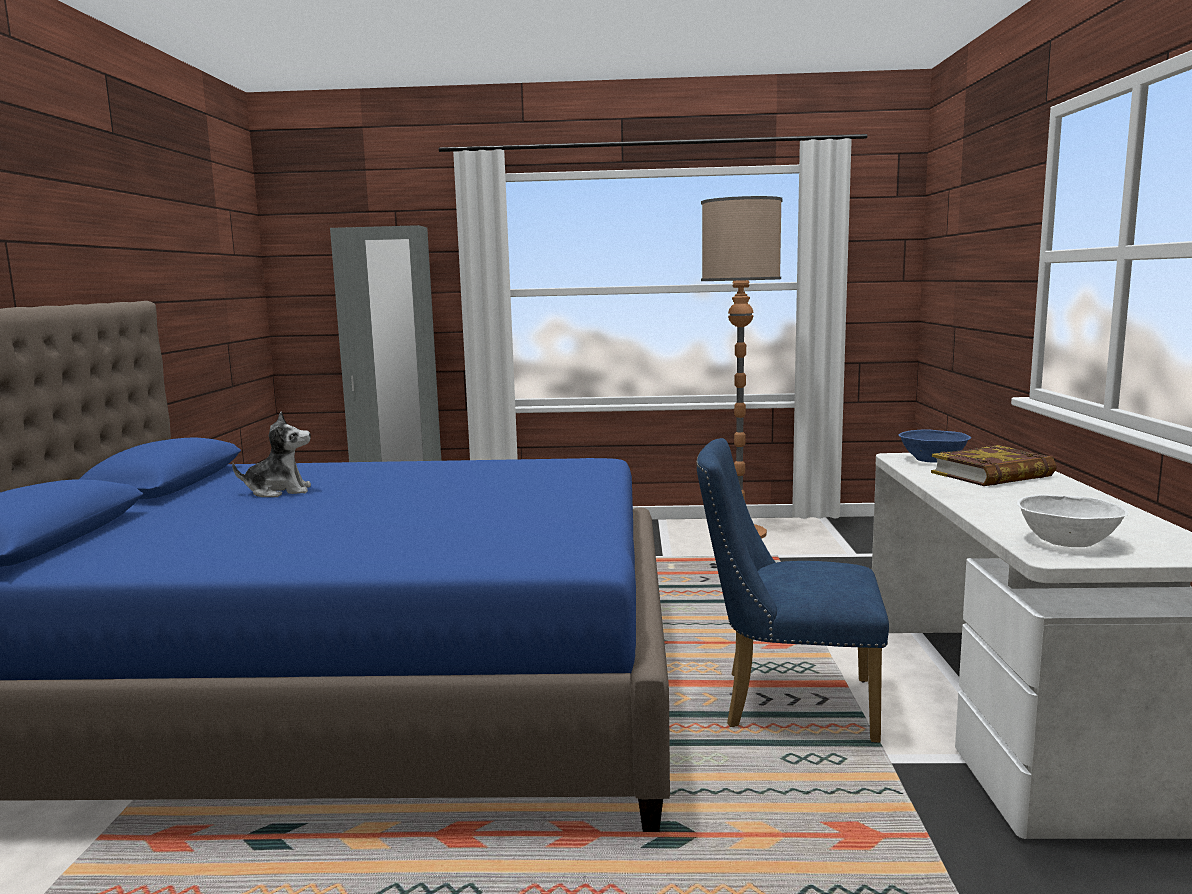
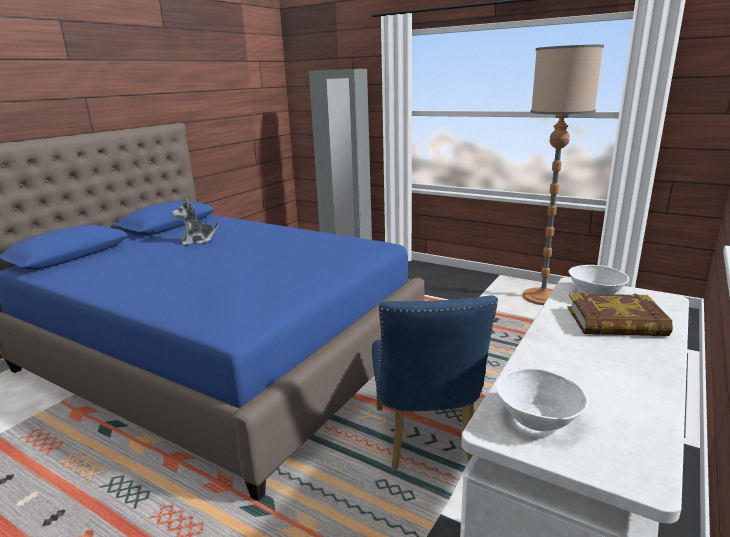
camera: 30 degrees right, 10 degrees up
plush toy [232,412,311,497] -> plush toy turned 135 degrees clockwise [172,199,219,245]
blue chair [696,438,889,743] -> blue chair turned 135 degrees counterclockwise [372,295,498,471]
blue bowl [899,429,971,463] -> white bowl [568,265,629,294]

